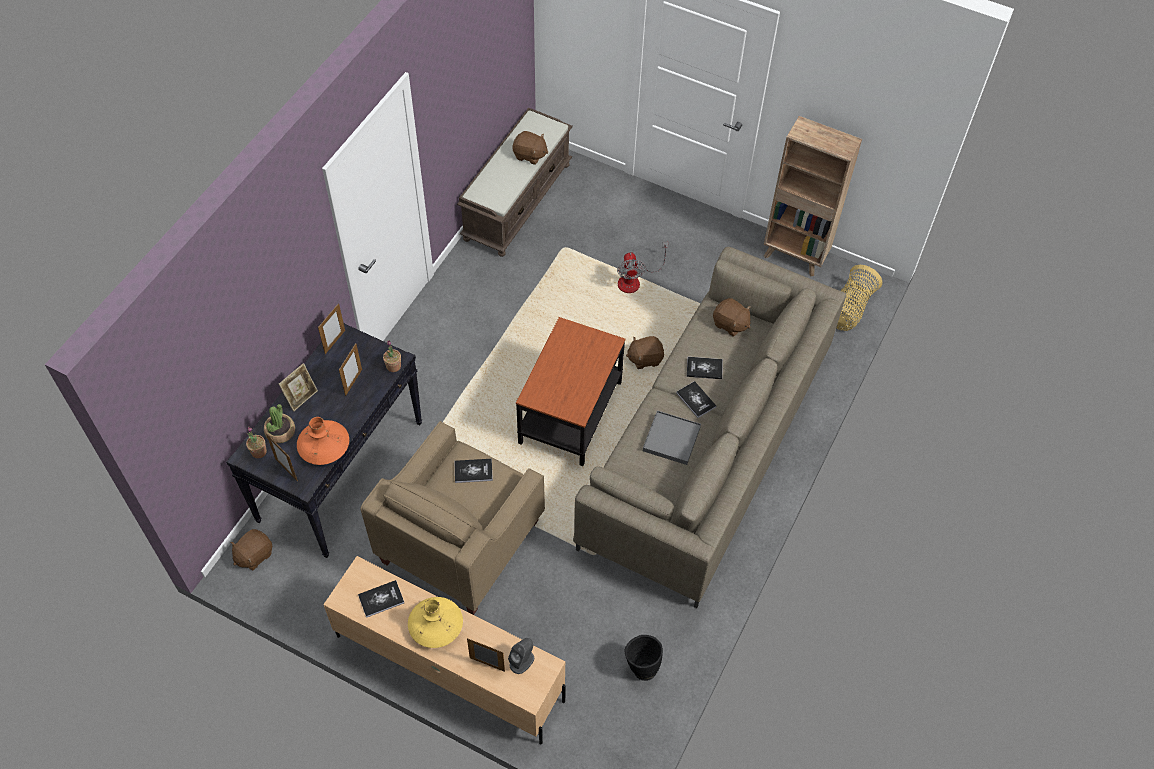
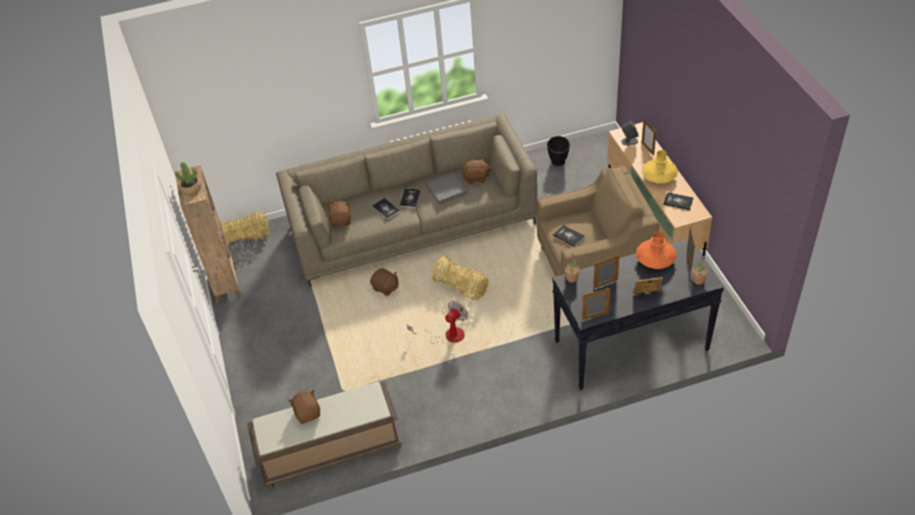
camera: 130 degrees left, 10 degrees down
brown plush toy [230,529,273,570] -> brown plush toy moved to [462,158,491,184]
potted plant [264,404,295,443] -> potted plant moved to [176,162,201,195]
side table [516,317,625,466] -> basket [432,256,489,300]
fan [617,242,668,293] -> fan moved to [407,301,468,344]

